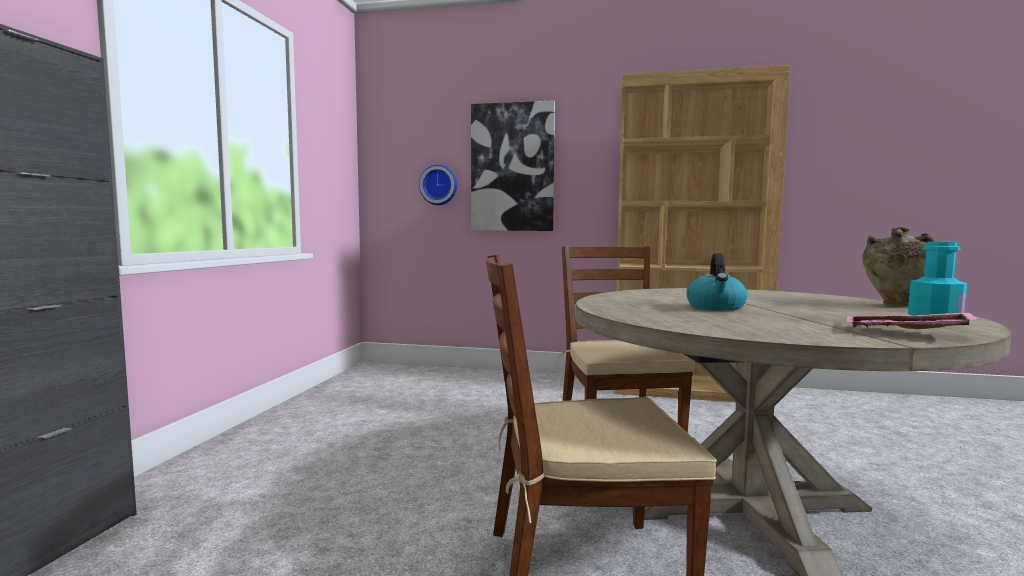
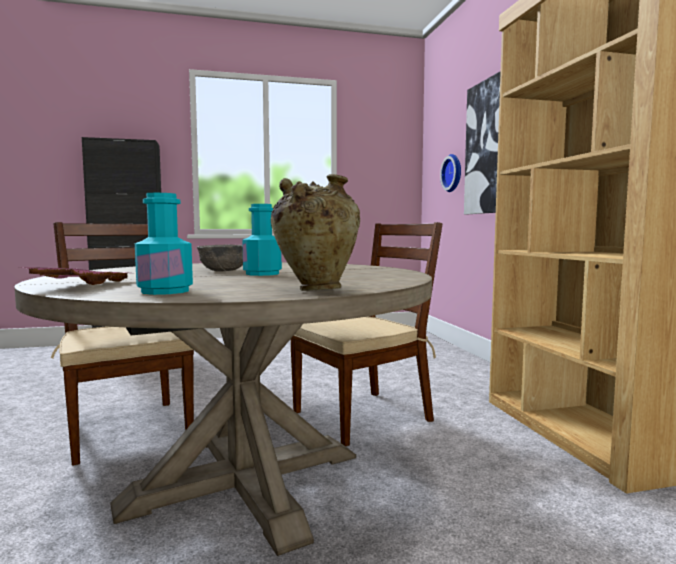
camera: 65 degrees right, 0 degrees up
kettle [686,253,748,311] -> grey bowl [197,245,243,271]
none -> turquoise bottle [242,204,282,276]

